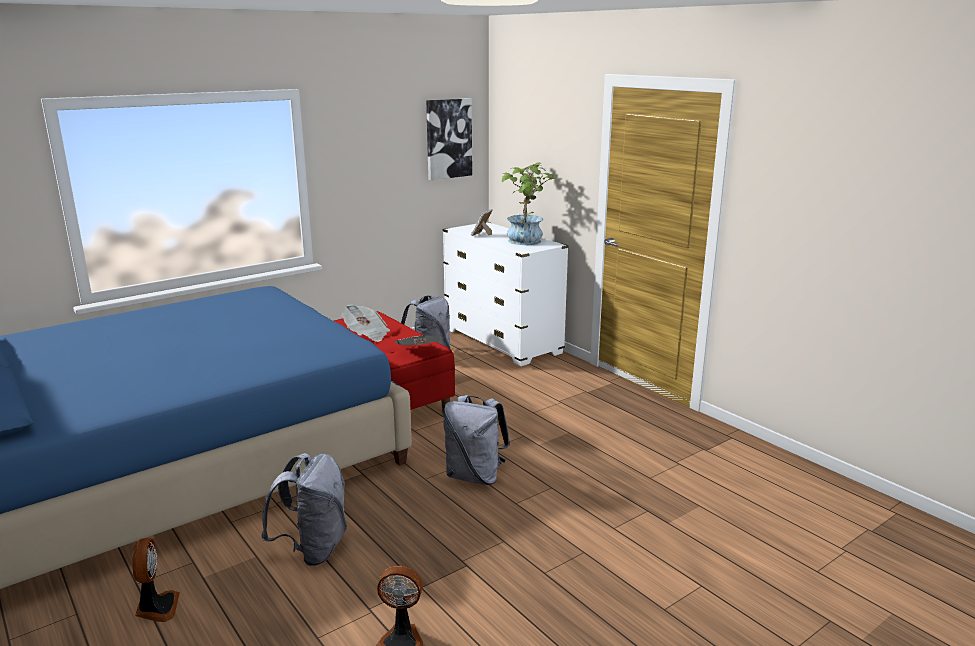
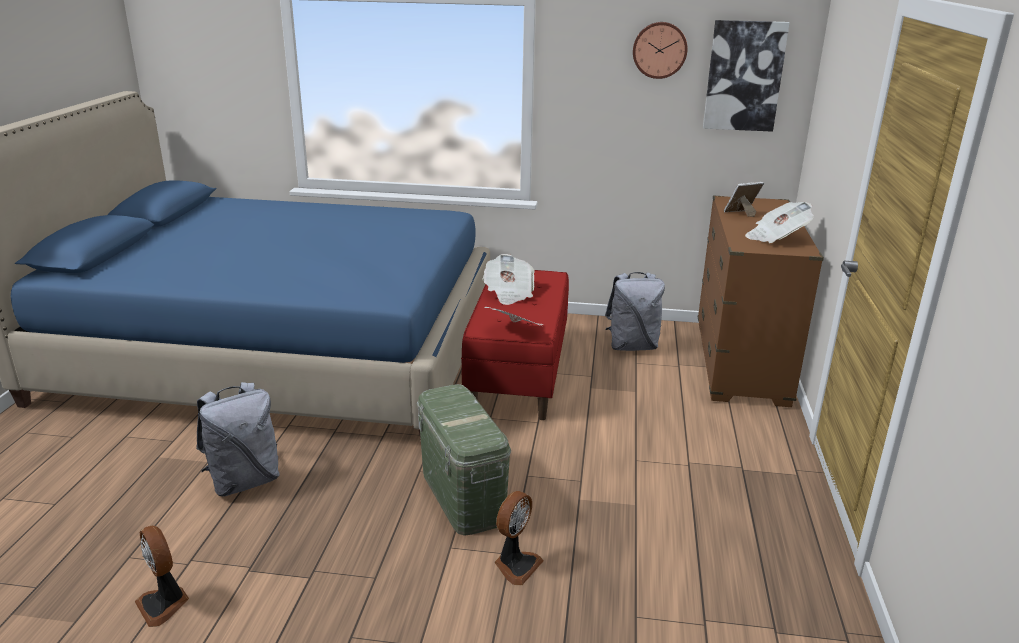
camera: 45 degrees right, 5 degrees up
fan [132,538,180,622] -> fan moved to [494,491,544,585]
white dresser [443,222,569,366] -> brown dresser [698,196,824,407]
grey backpack [443,395,510,485] -> green storage box [417,384,511,536]
potted plant [502,162,560,245] -> newspaper [745,202,814,243]
none -> wall clock [633,22,688,79]

